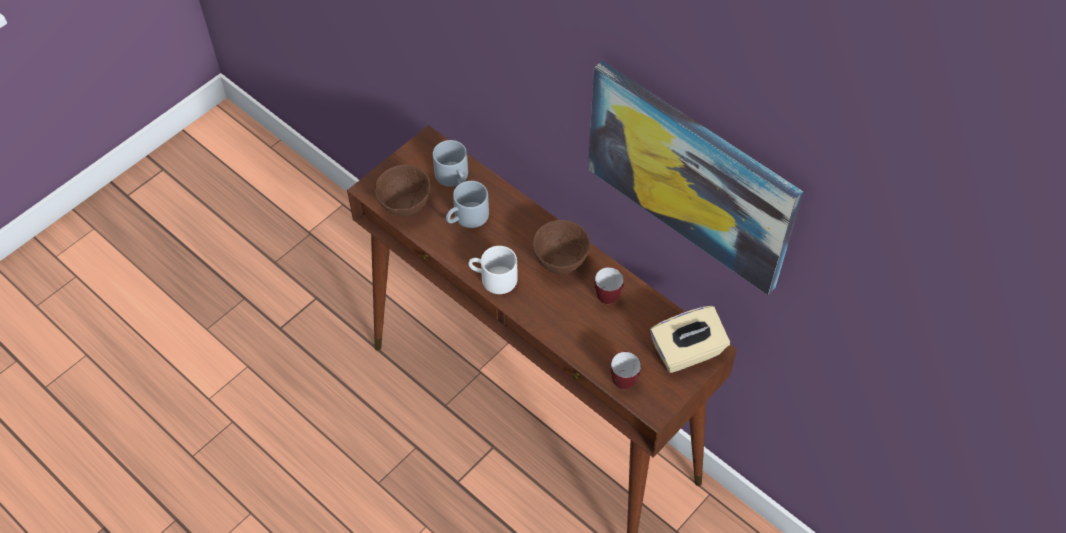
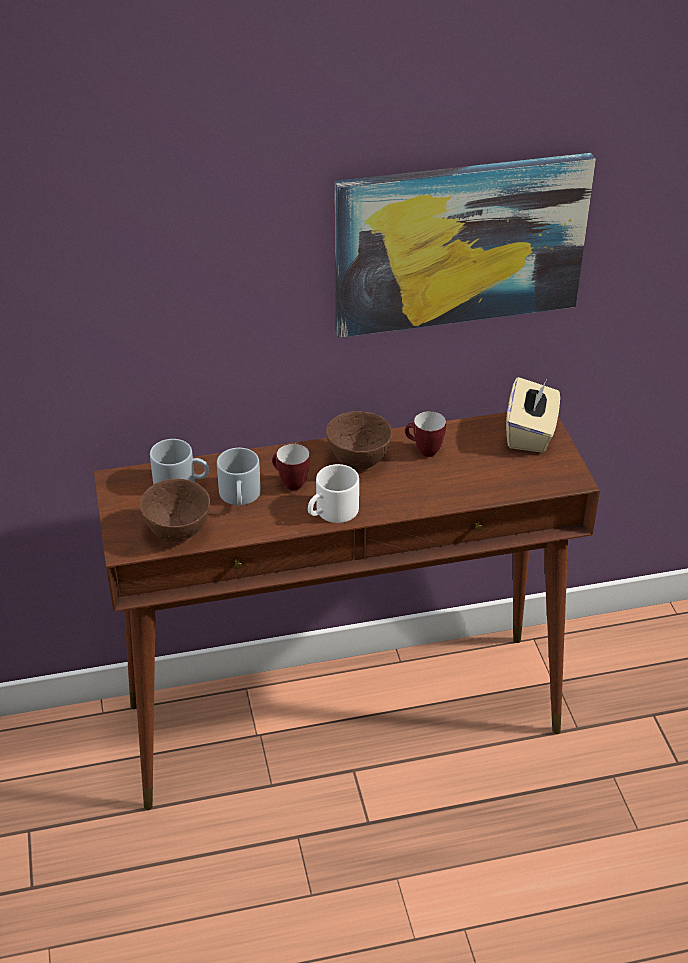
camera: 55 degrees left, 15 degrees down
mug [610,351,641,389] -> mug moved to [272,444,310,491]

